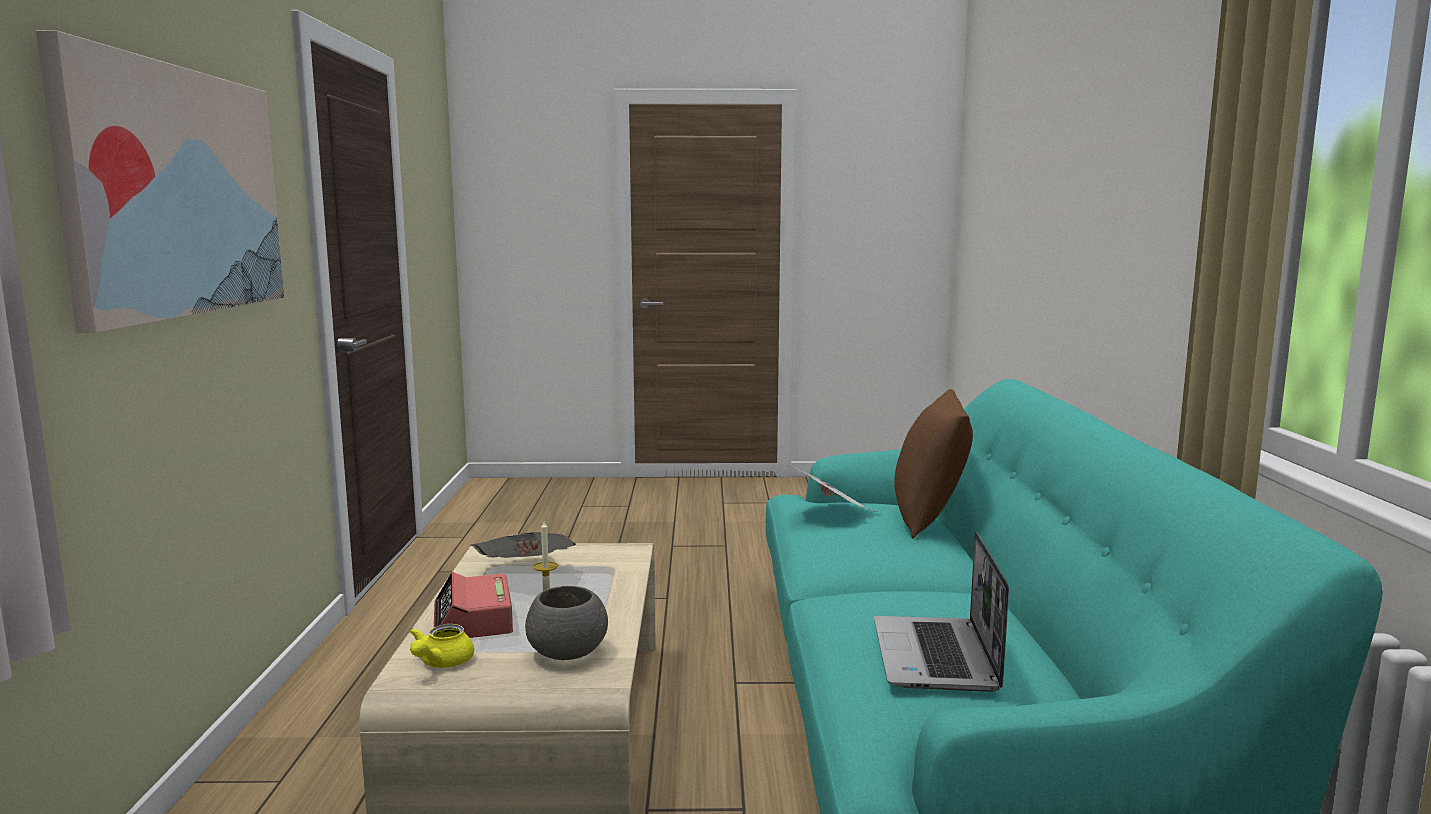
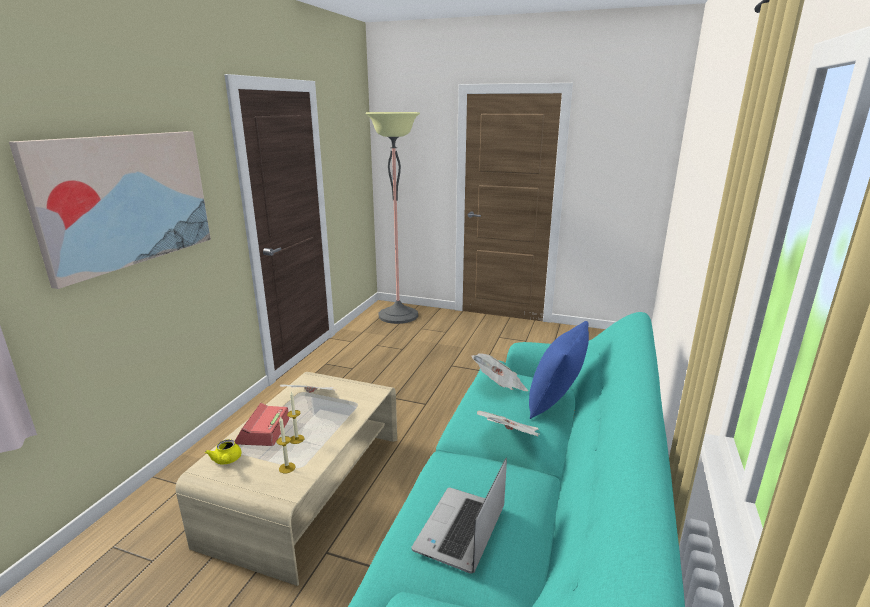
camera: 20 degrees right, 10 degrees up
yellow teapot [410,624,474,668] -> yellow teapot turned 60 degrees counterclockwise [205,439,242,464]
grey bowl [525,586,608,660] -> candle [276,416,296,473]
brown pillow [894,389,973,539] -> blue pillow [529,321,589,419]
none -> floor lamp [365,112,420,324]
none -> newspaper [477,411,540,437]

